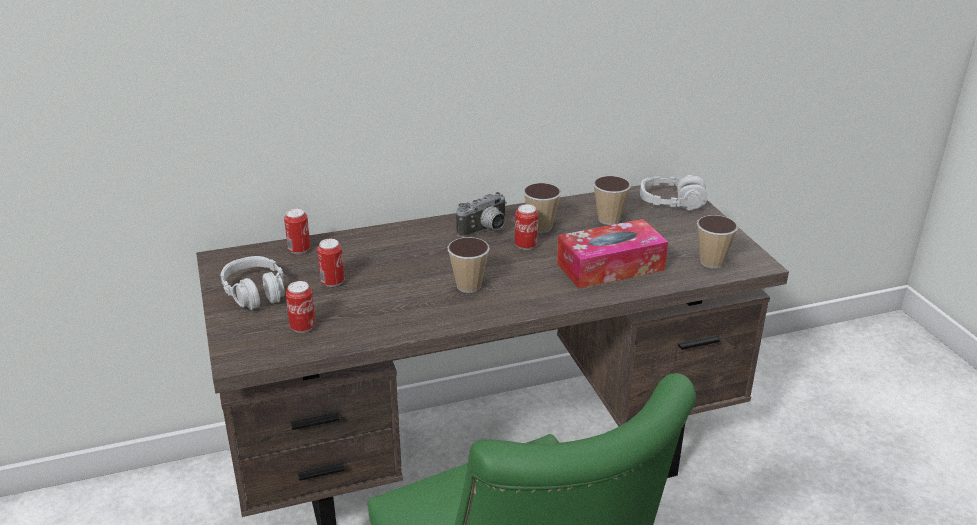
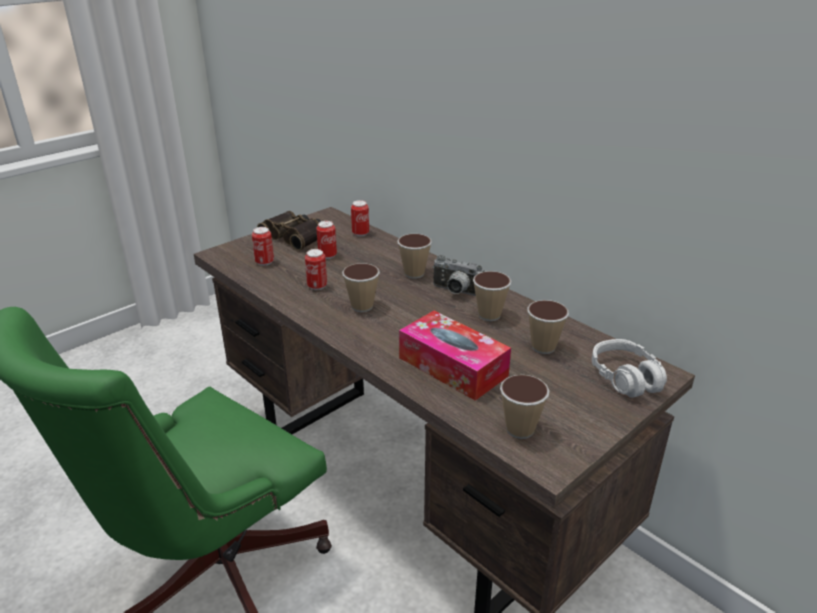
camera: 65 degrees right, 0 degrees up
grey headphones [221,256,285,310] -> binoculars [257,211,321,251]
can [515,204,538,250] -> can moved to [305,249,327,290]
none -> cup [397,234,432,279]

